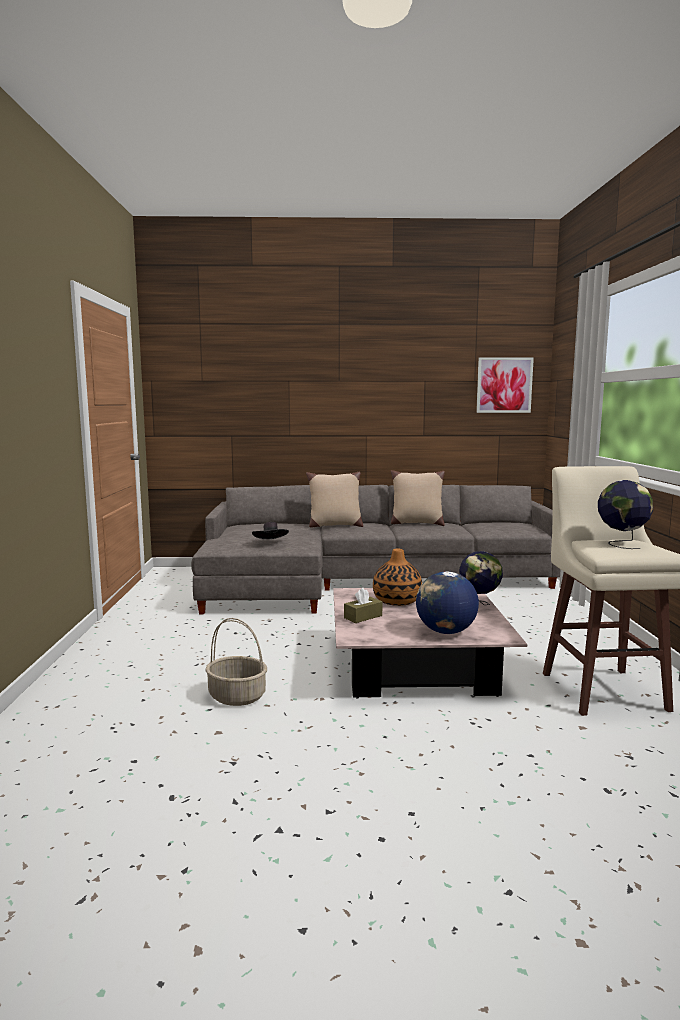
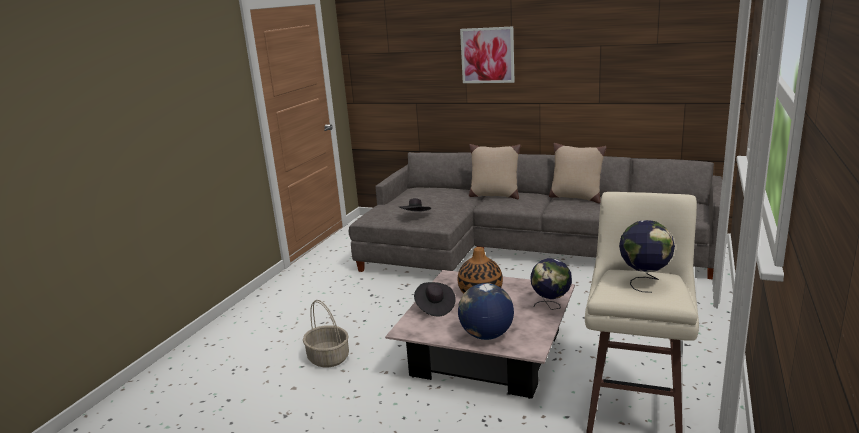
camera: 25 degrees right, 10 degrees up
brown tissue box [344,588,382,623] -> black hat [414,282,456,317]
picture [476,357,534,413] -> picture moved to [460,26,514,83]

